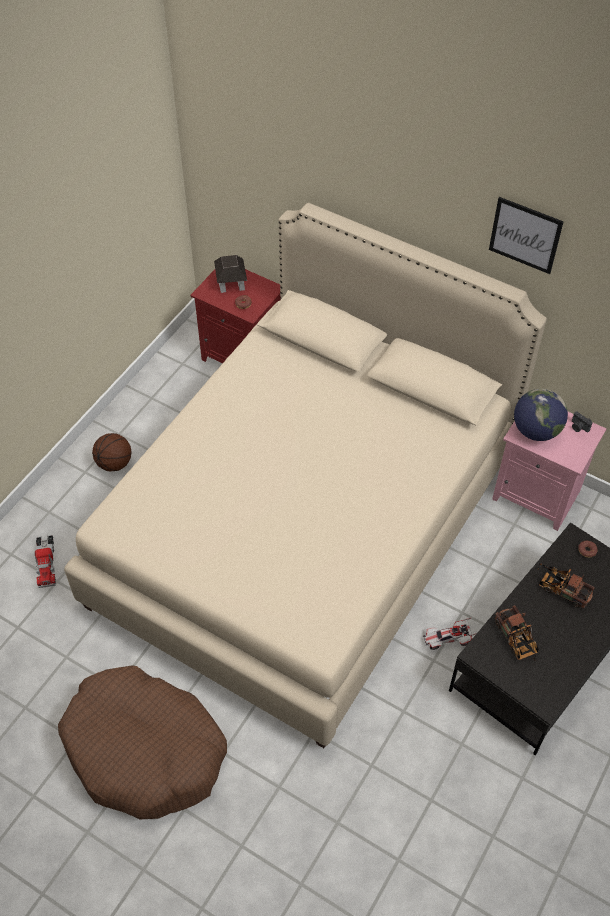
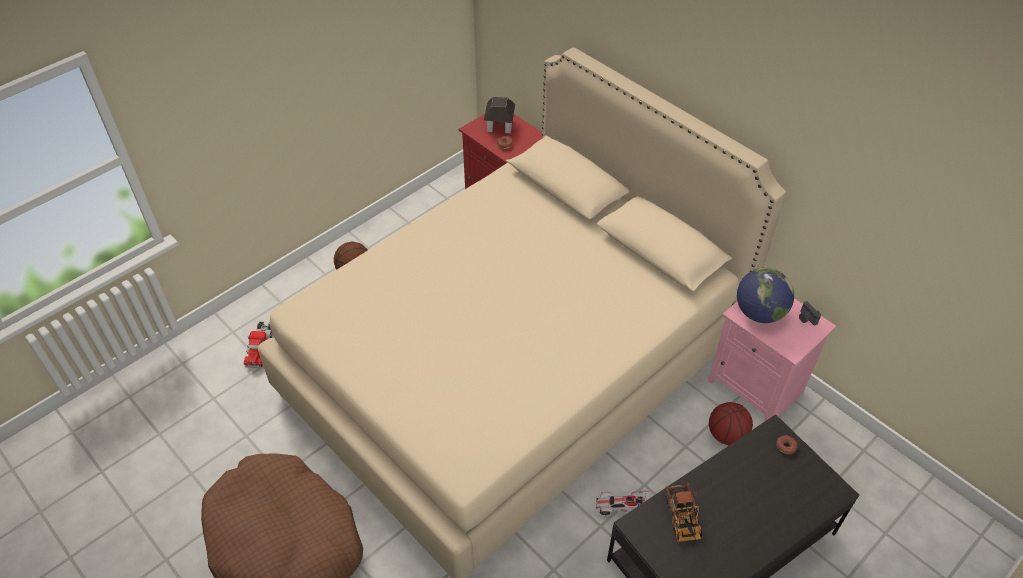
camera: 15 degrees right, 5 degrees down
picture [489,197,564,274] -> none
toy truck [536,563,595,609] -> none
none -> basketball [709,402,753,445]

